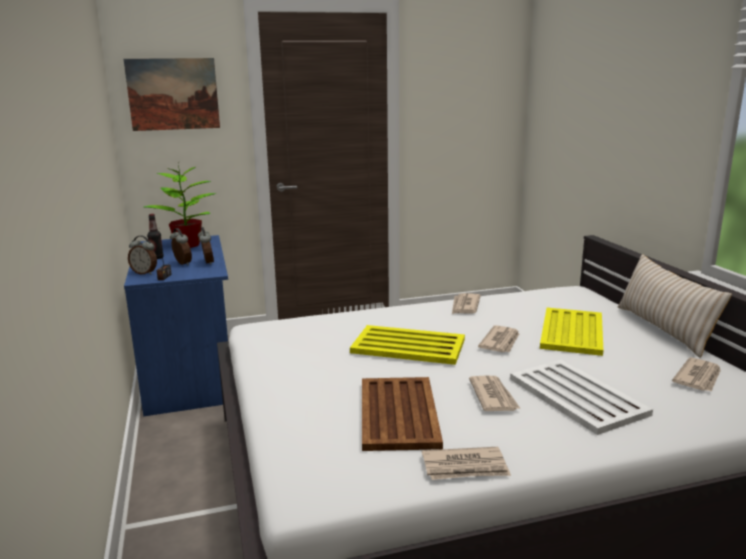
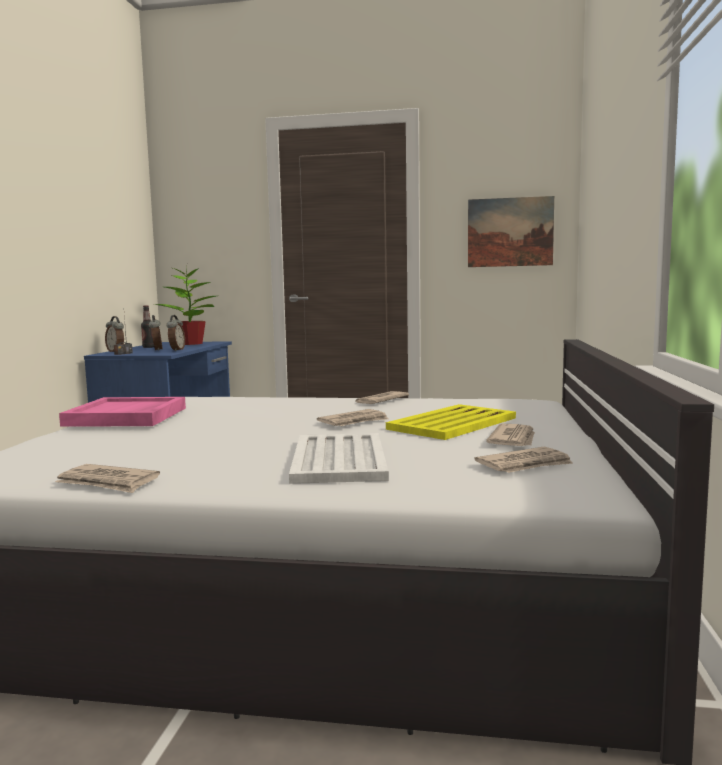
camera: 25 degrees right, 10 degrees down
picture [124,58,220,131] -> picture moved to [468,196,554,267]
yellow tray [350,325,465,365] -> none
brown tray [362,377,443,451] -> none
newspaper [469,376,521,411] -> newspaper moved to [486,423,535,446]
beige pillow [617,254,732,358] -> none
none -> pink tray [59,397,186,427]

